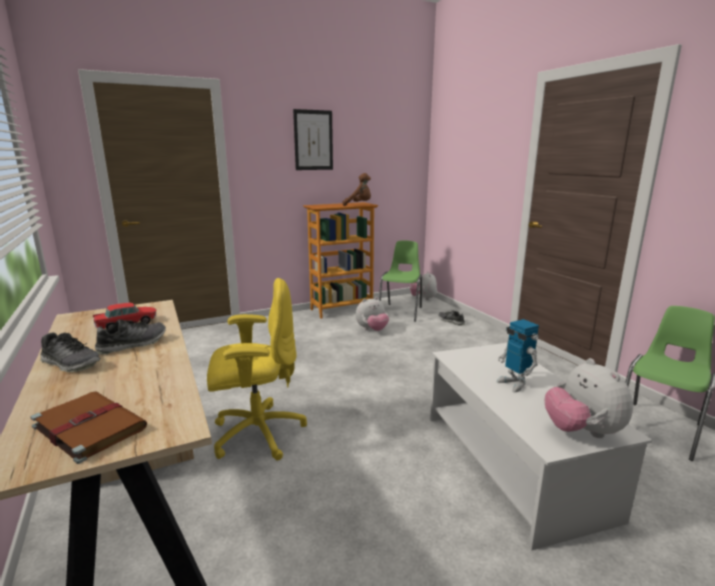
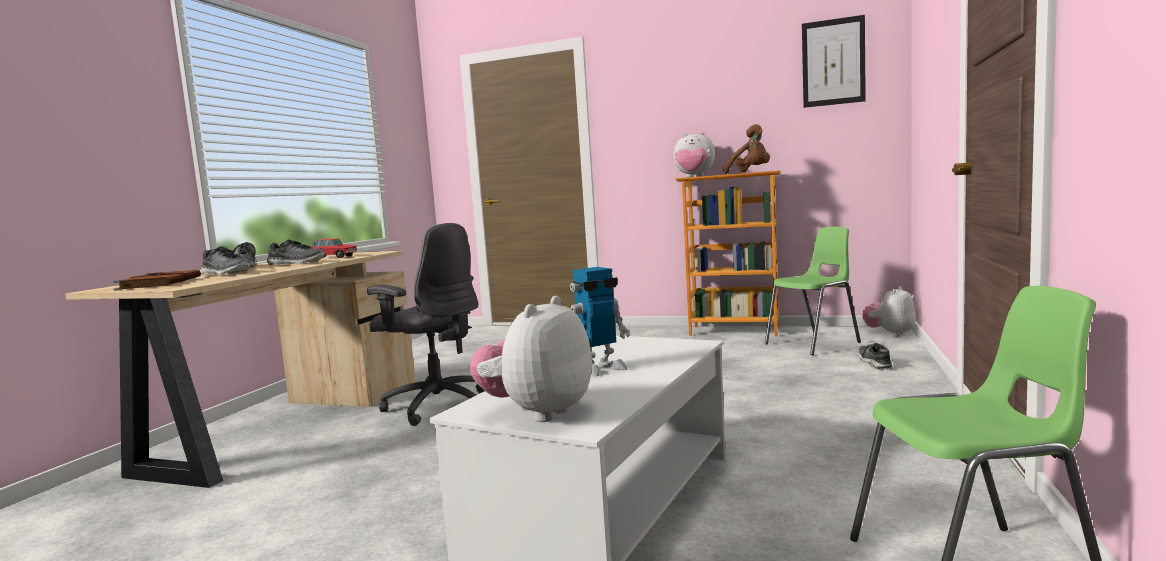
camera: 45 degrees right, 10 degrees down
yellow office chair [207,278,307,460] -> grey office chair [367,223,485,426]
picture [293,109,333,170] -> picture moved to [802,15,866,108]
plush toy [356,297,389,331] -> plush toy moved to [673,132,715,177]
toy robot [497,319,539,392] -> toy robot turned 135 degrees counterclockwise [570,267,630,377]
none -> shoe [201,246,251,275]

